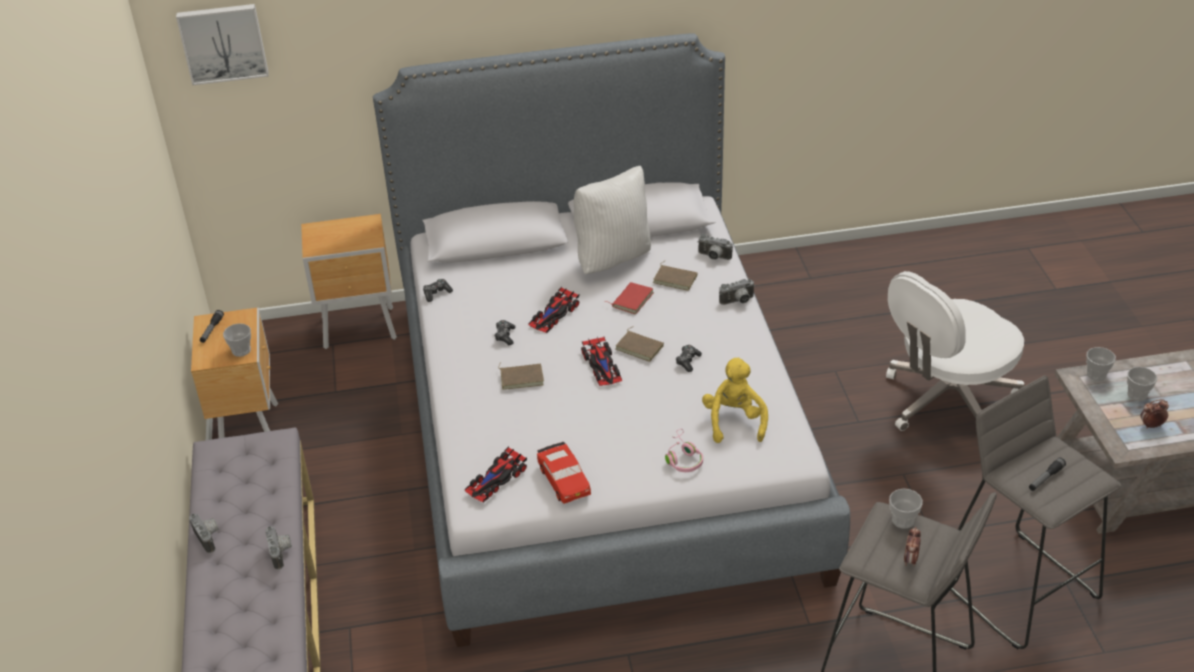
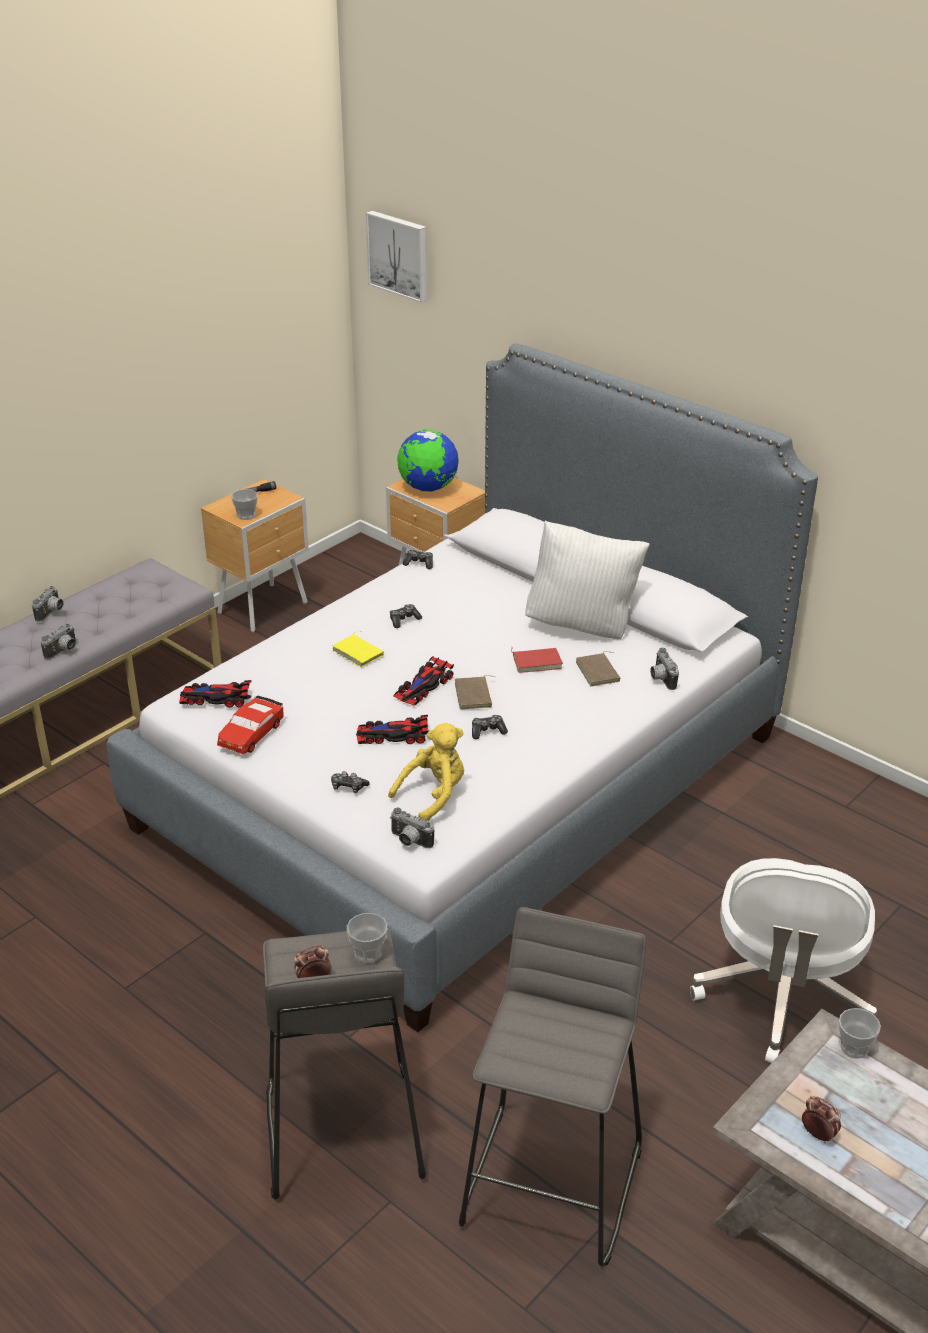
camera: 50 degrees right, 5 degrees down
brown book [498,362,544,390] -> yellow book [332,631,384,667]
toy car [529,287,579,333] -> toy car moved to [356,715,429,744]
pink headphones [665,429,703,472] -> game controller [331,771,369,793]
camera [719,279,755,305] -> camera moved to [390,807,435,848]
white office chair [886,271,1025,431] -> white office chair turned 90 degrees counterclockwise [690,858,877,1063]
flashlight [1029,457,1066,491] -> none
cup [1127,367,1157,401] -> none
none -> globe [397,430,459,491]

